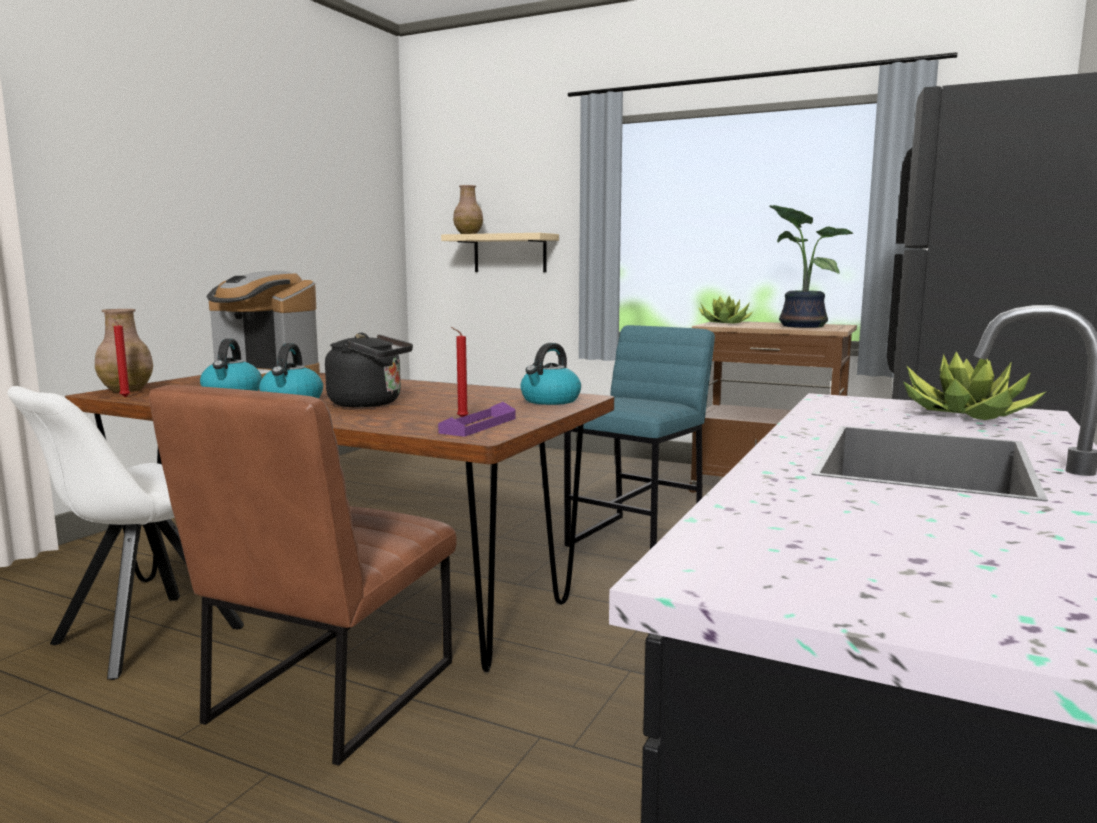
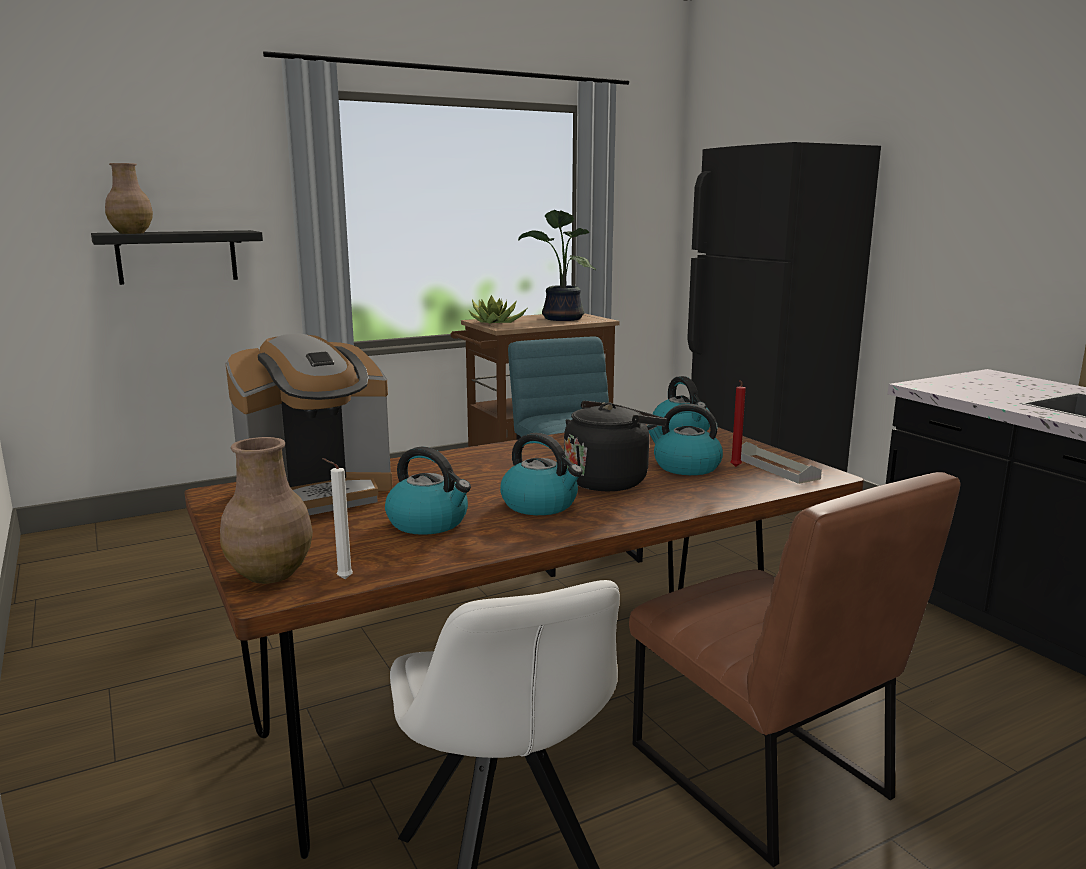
camera: 55 degrees left, 5 degrees up
red candle [113,318,130,397] -> white candle [322,458,353,579]
purple tray [438,402,516,437] -> grey tray [741,442,822,484]
beige shelf [441,233,559,272] -> black shelf [91,230,263,285]
potted plant [903,351,1047,420] -> none
none -> kettle [647,404,723,475]

